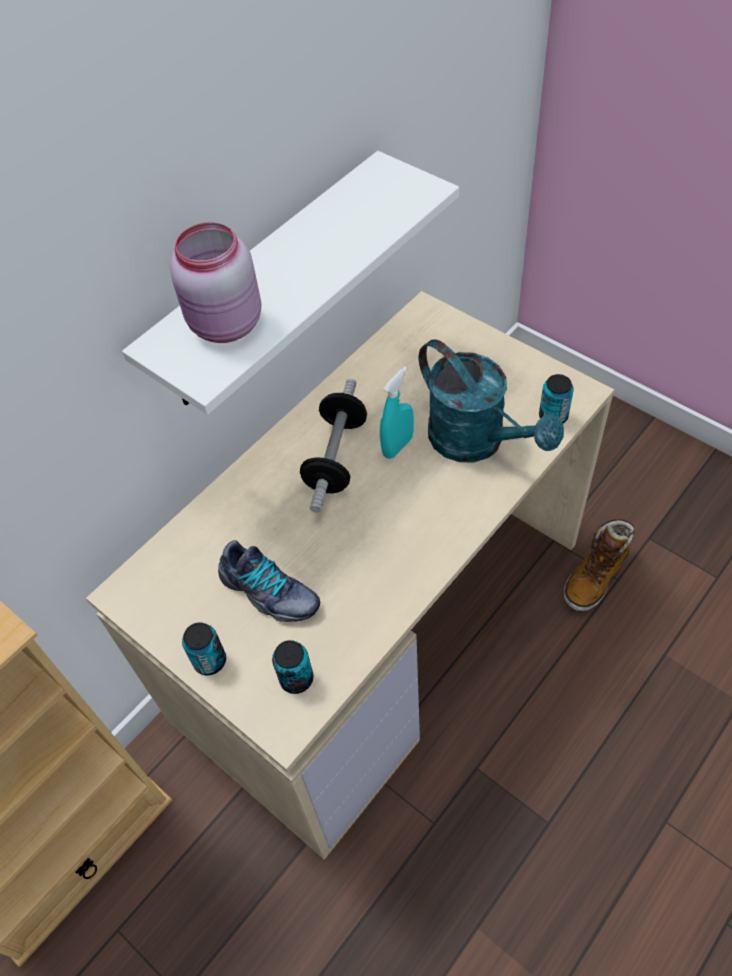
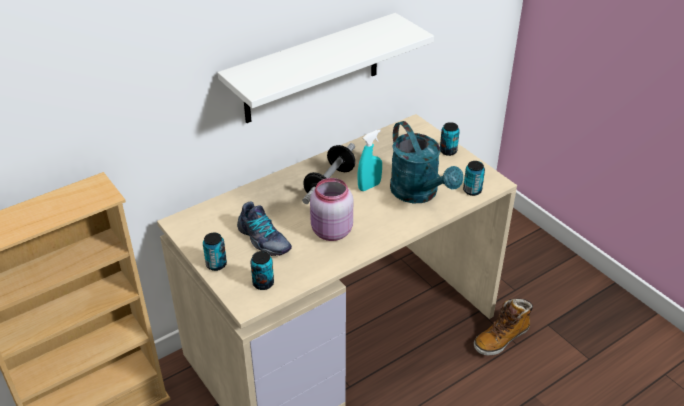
camera: 10 degrees right, 15 degrees down
pink jar [170,222,262,343] -> pink jar moved to [310,178,353,241]
none -> can [440,122,460,156]

